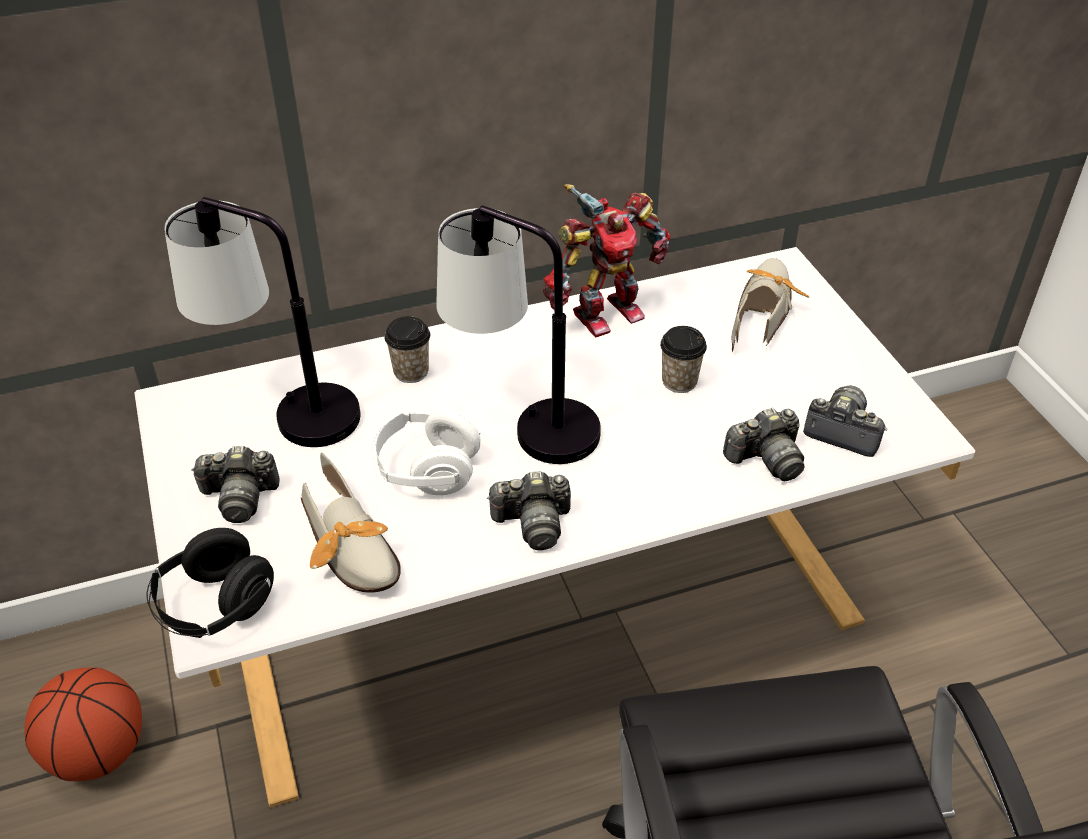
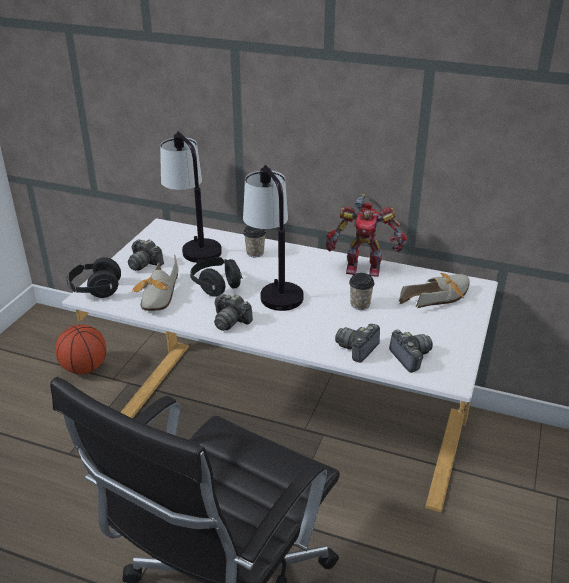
camera: 40 degrees right, 10 degrees down
white headphones [371,408,481,495] -> black headphones [190,257,243,297]
camera [723,408,804,481] -> camera turned 105 degrees clockwise [335,324,380,362]

